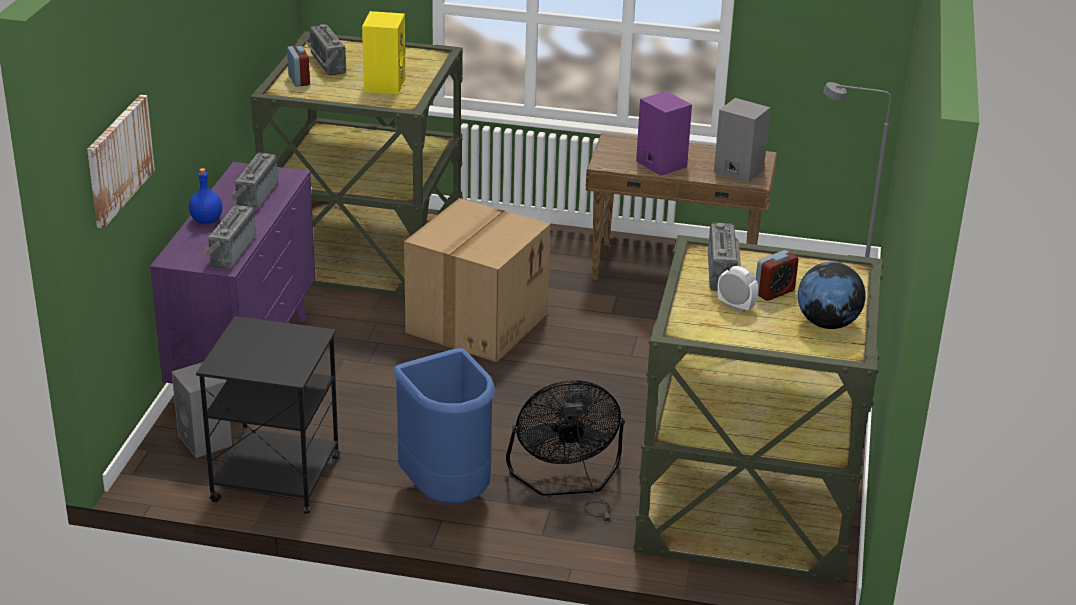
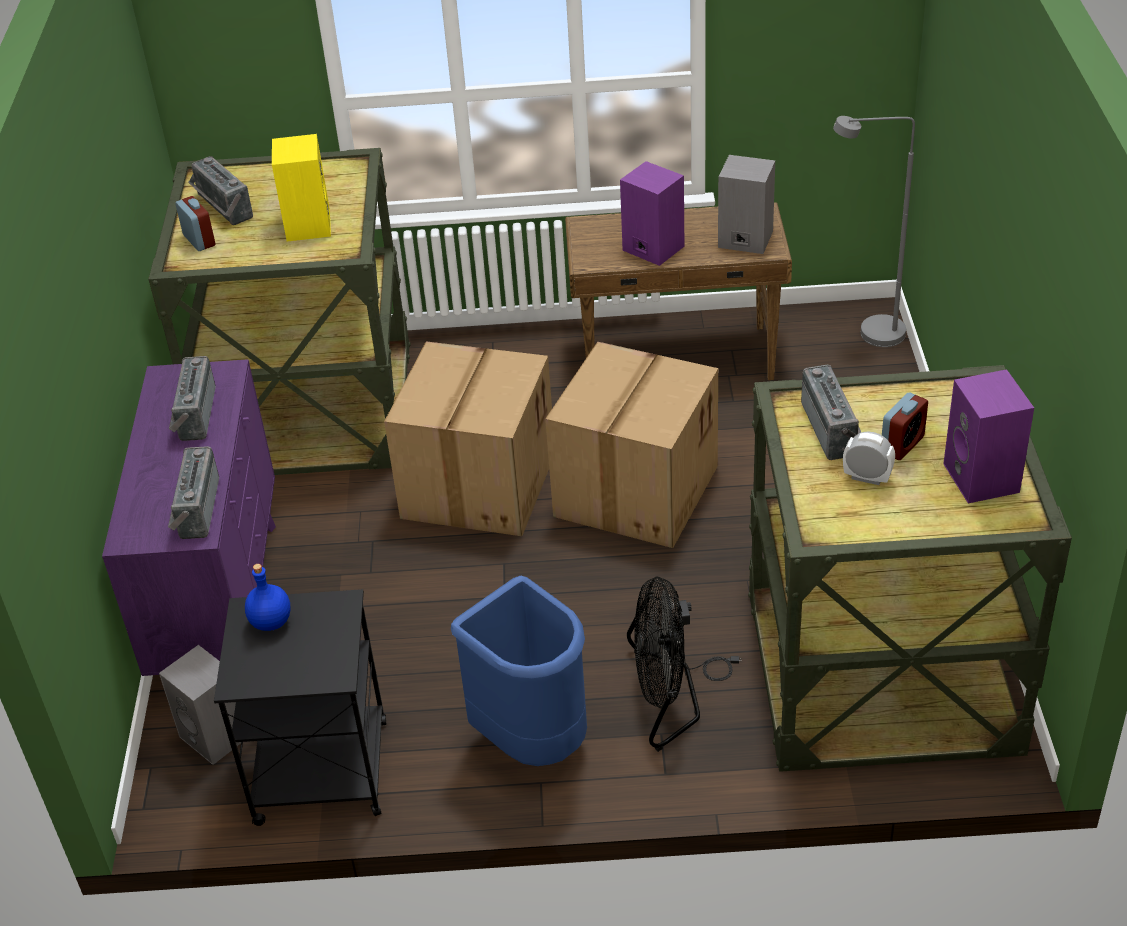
camera: 10 degrees left, 10 degrees up
picture [87,95,155,228] -> none
blue bottle [189,168,222,224] -> blue bottle moved to [245,564,291,631]
black fan [506,380,625,521] -> black fan turned 75 degrees counterclockwise [627,576,742,752]
globe [798,262,866,329] -> purple speaker [943,369,1034,504]
none -> cardboard box [545,342,718,548]

